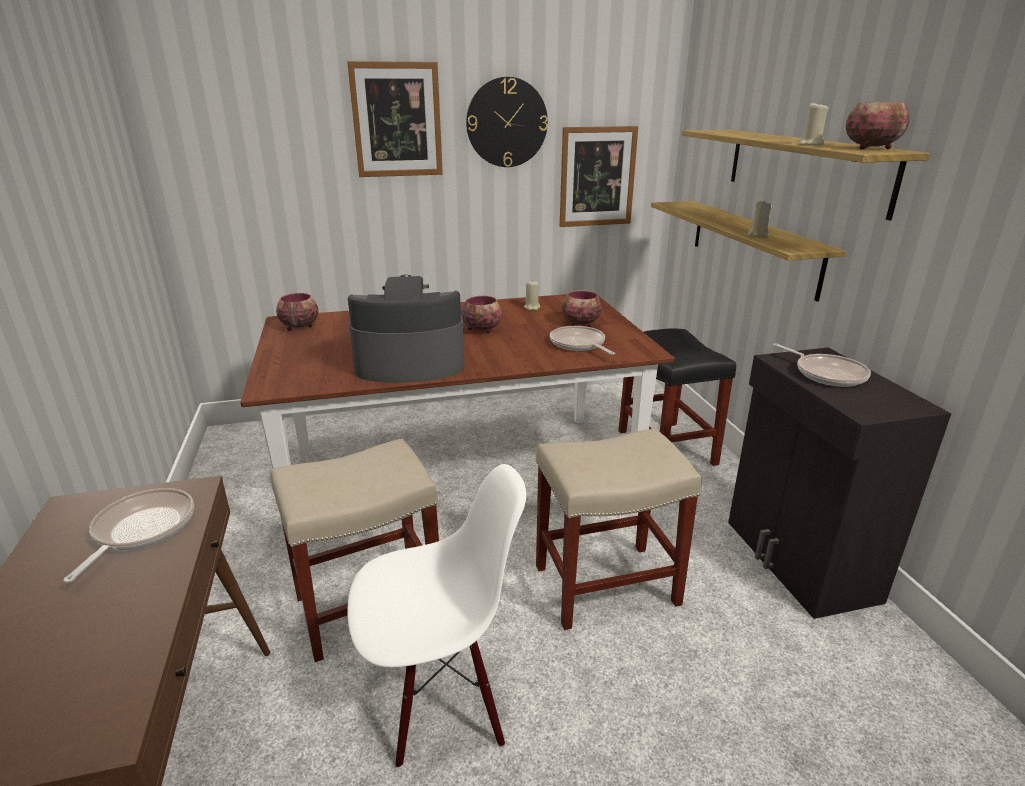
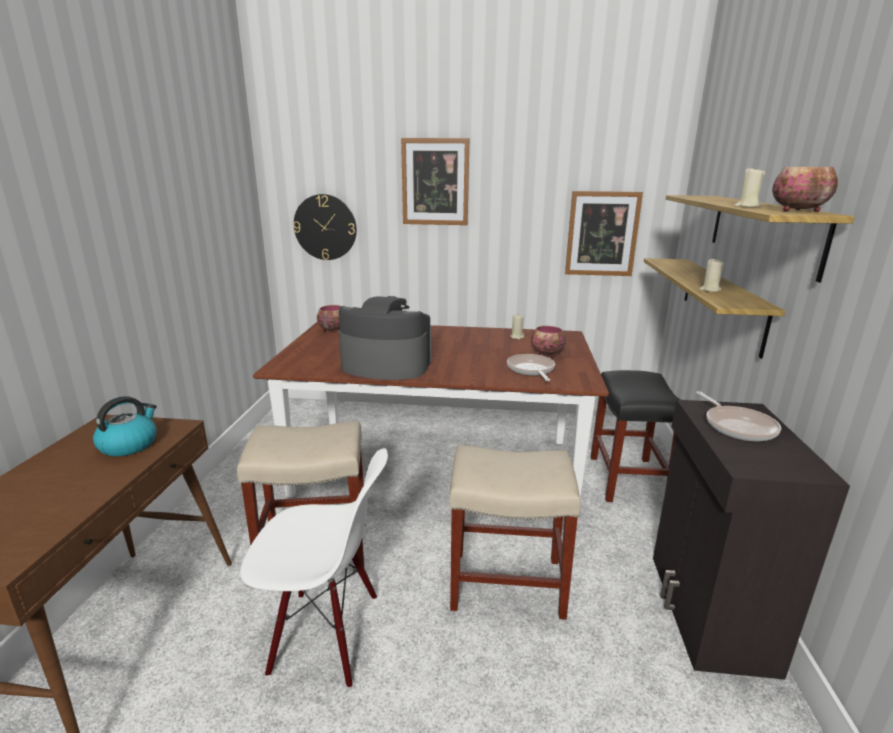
camera: 20 degrees right, 5 degrees down
frying pan [63,488,194,583] -> kettle [93,396,157,457]
bowl [461,296,502,333] -> none
wall clock [466,77,548,167] -> wall clock moved to [293,194,357,260]

